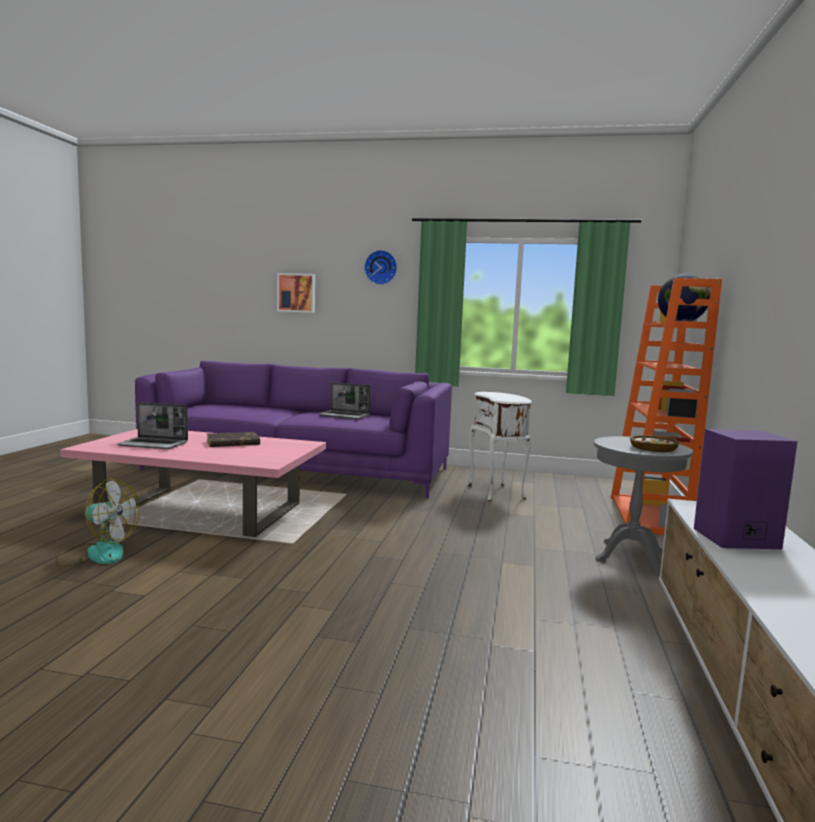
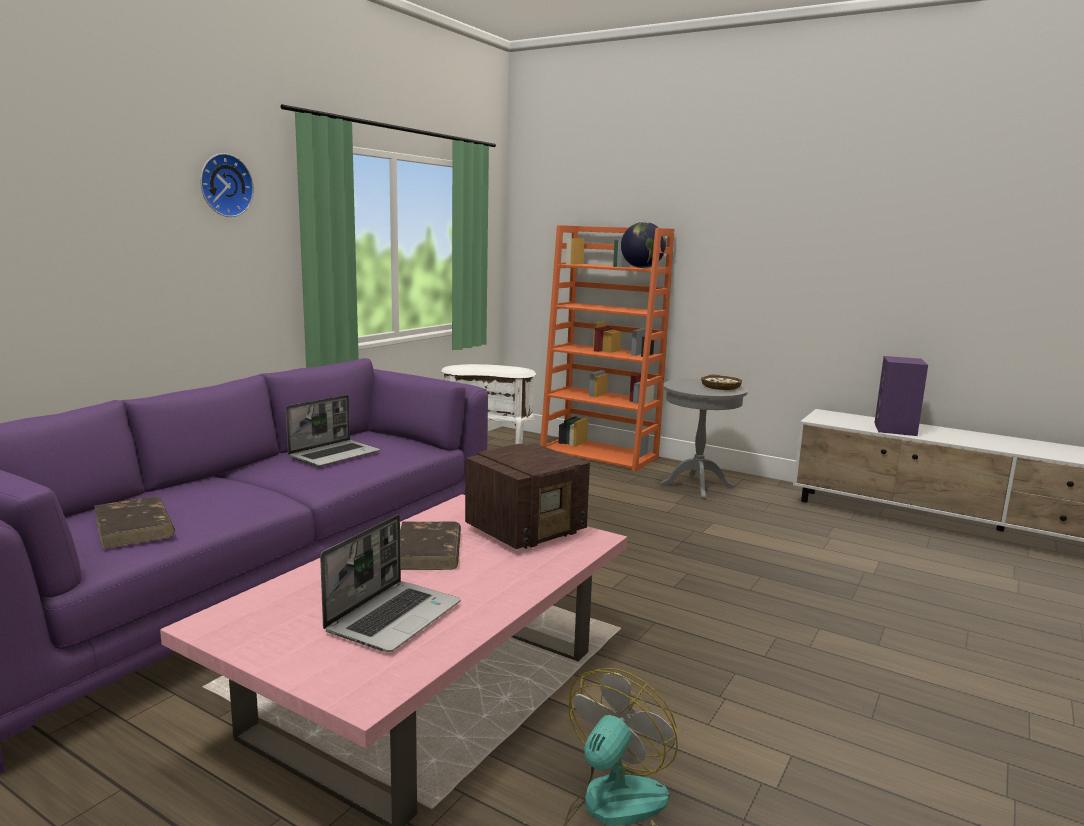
camera: 70 degrees left, 5 degrees up
picture [277,273,315,313] -> none
none -> brown book [94,497,175,549]
none -> radio [465,443,590,549]

